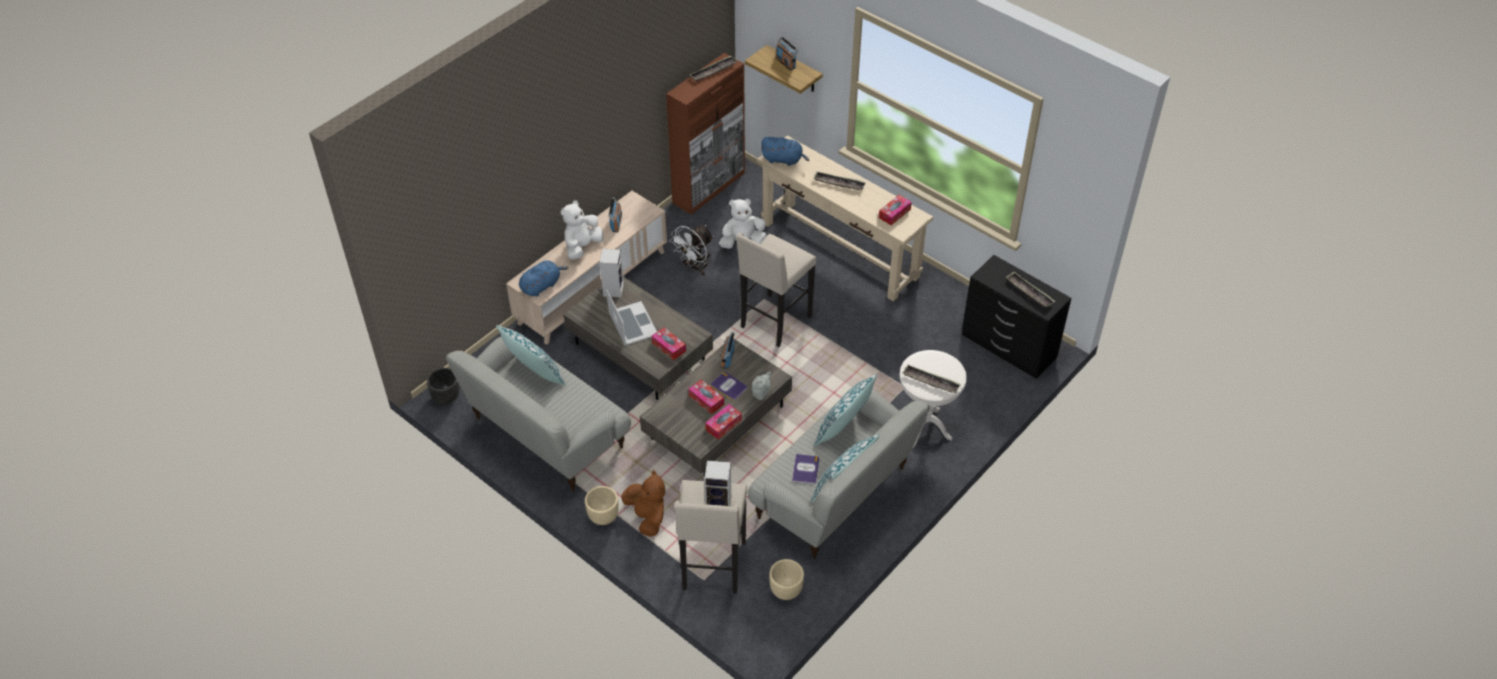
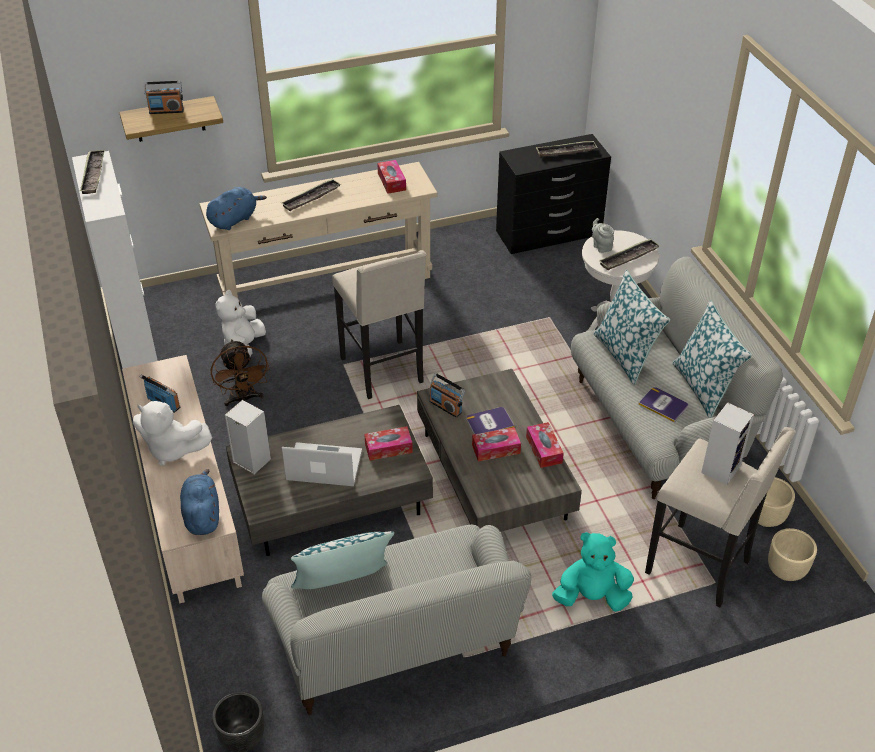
camera: 60 degrees left, 5 degrees down
white plush toy [561,200,603,260] -> white plush toy turned 45 degrees counterclockwise [133,401,212,465]
beige planter [585,486,619,525] -> beige planter moved to [768,528,817,581]
brown plush toy [621,470,665,537] -> turquoise plush toy [552,532,634,612]
brown cabinet [666,53,745,215] -> white cabinet [72,151,158,369]
white fan [669,225,713,276] -> brown fan [211,339,270,406]
grey teapot [752,372,771,400] -> grey teapot moved to [592,218,614,253]

